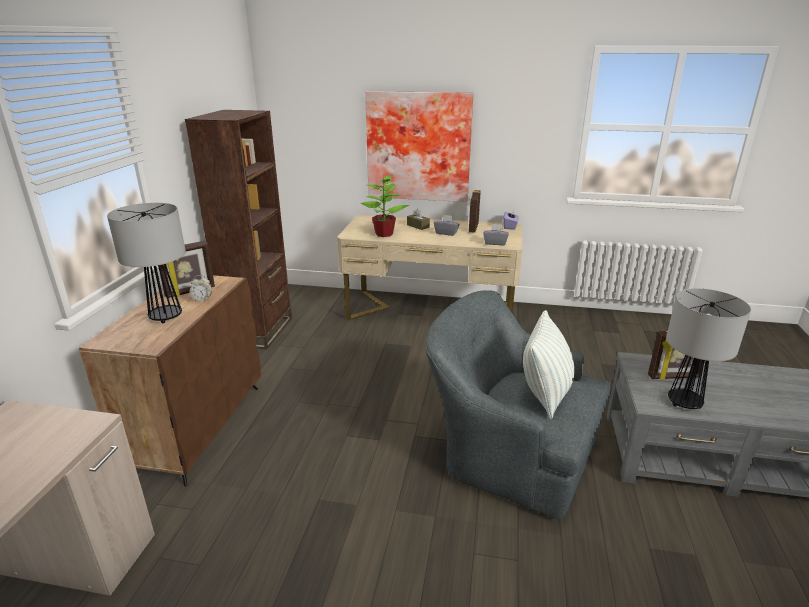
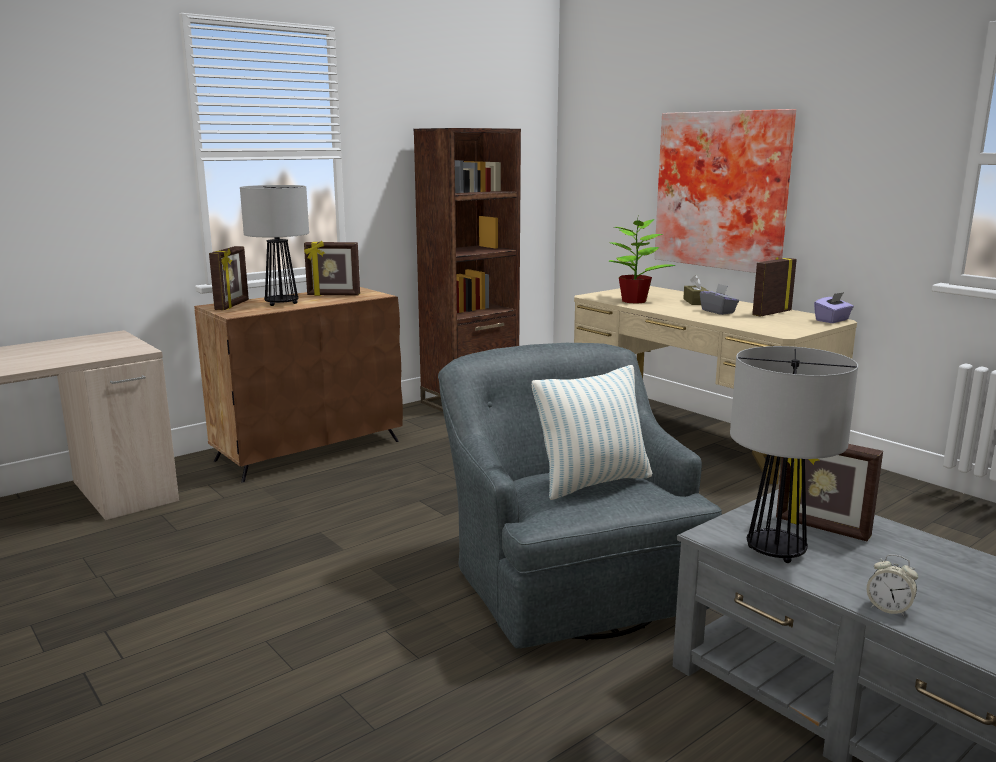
camera: 40 degrees right, 10 degrees down
alarm clock [190,275,212,301] -> alarm clock moved to [867,554,918,617]
grey tissue box [483,224,509,245] -> none
none -> picture frame [209,246,249,310]

